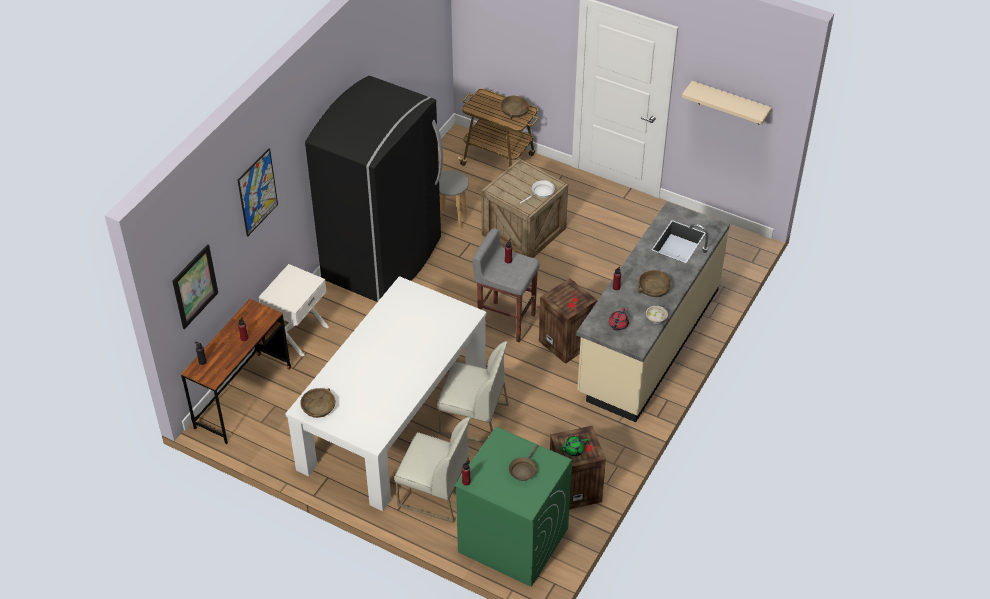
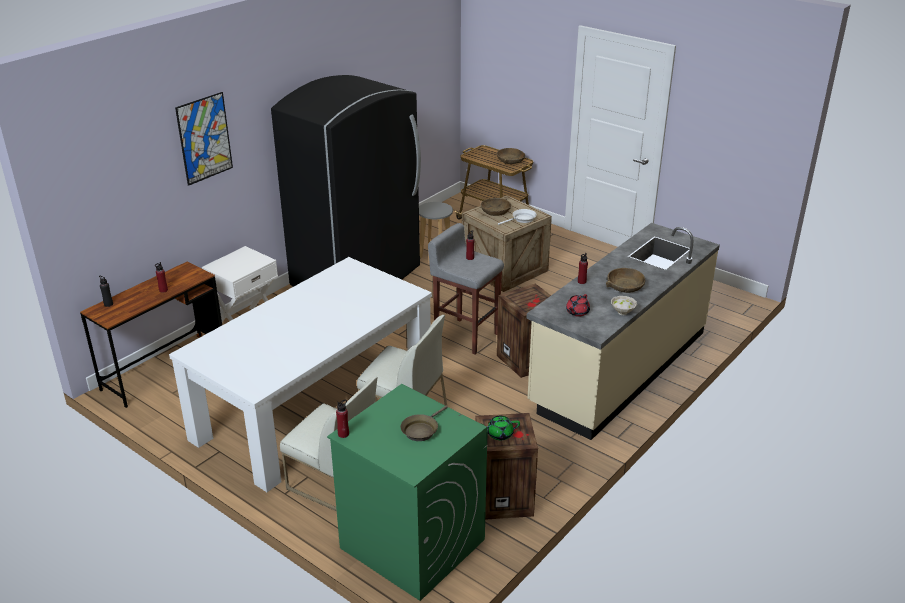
camera: 10 degrees right, 15 degrees down
picture [172,244,218,329] -> none
brown bowl [300,388,336,418] -> brown bowl moved to [481,198,511,216]
beige shelf [682,81,772,125] -> none

